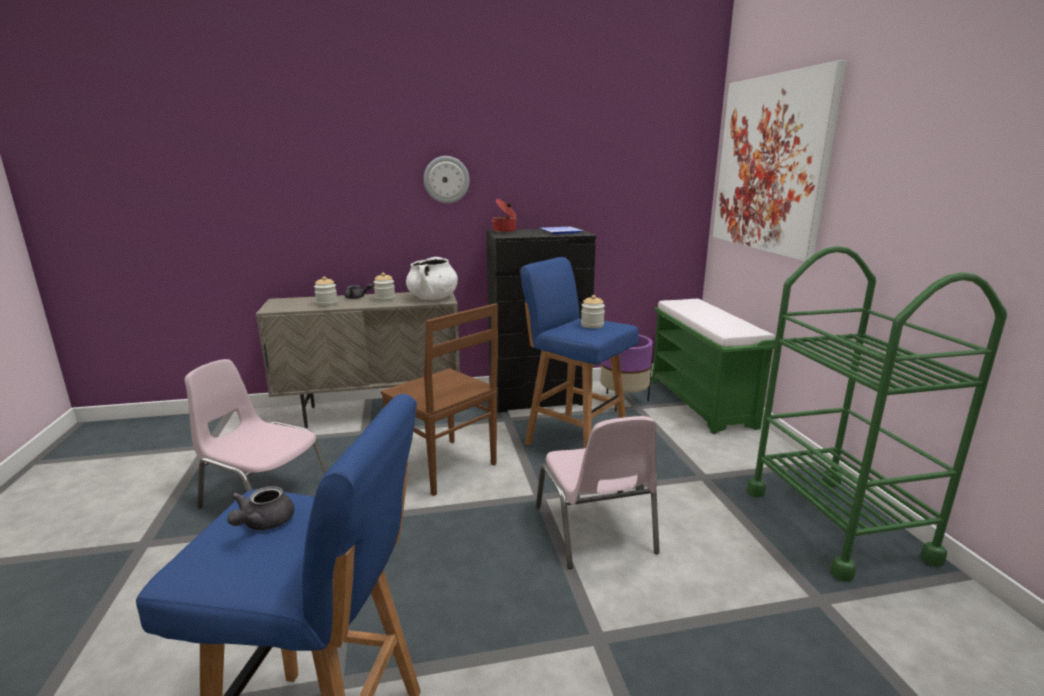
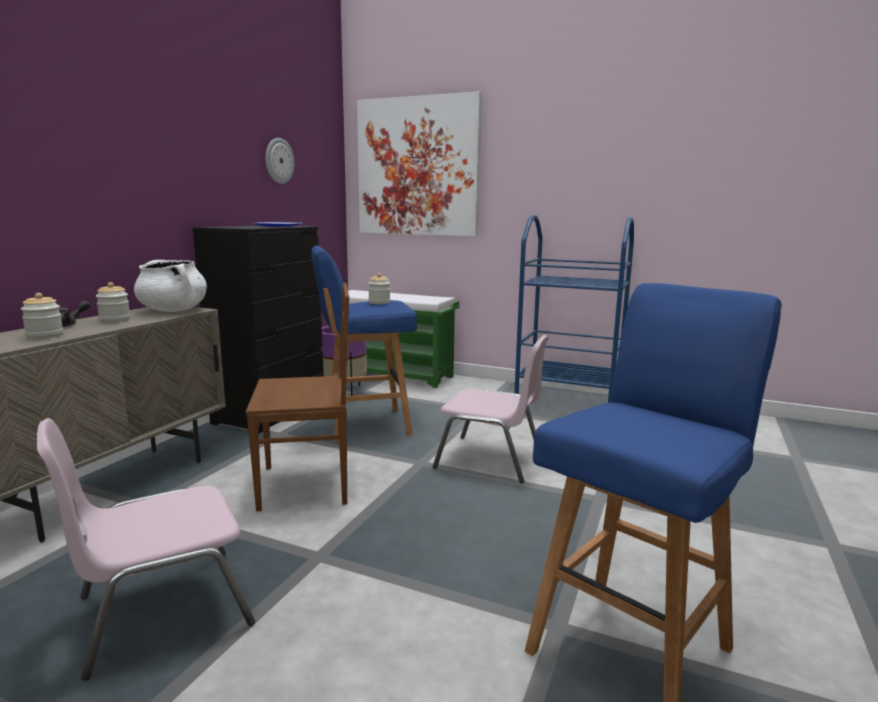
camera: 55 degrees left, 5 degrees down
grey teapot [227,486,294,530] -> none
wall clock [424,156,470,203] -> wall clock moved to [266,138,294,184]
cooking pot [491,199,517,232] -> none
green cart [747,246,1007,582] -> blue cart [514,215,634,403]

